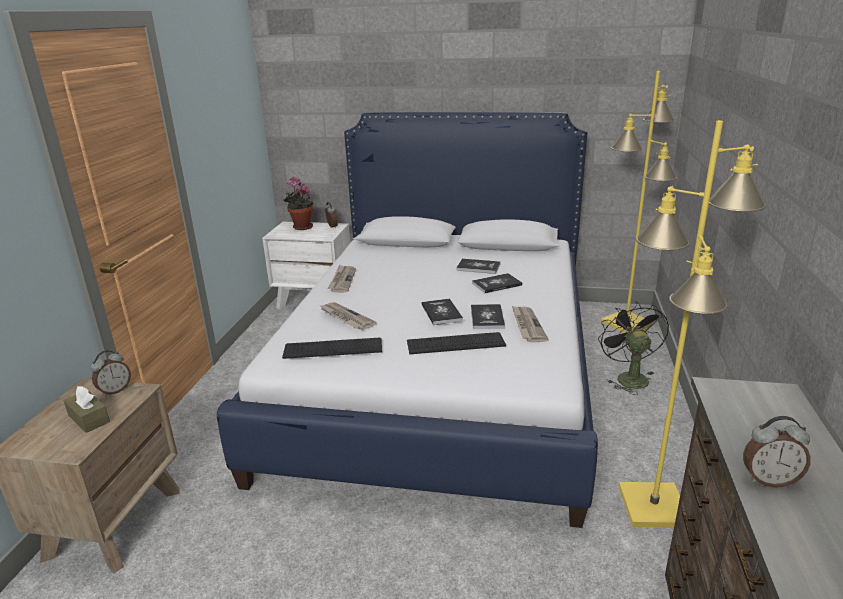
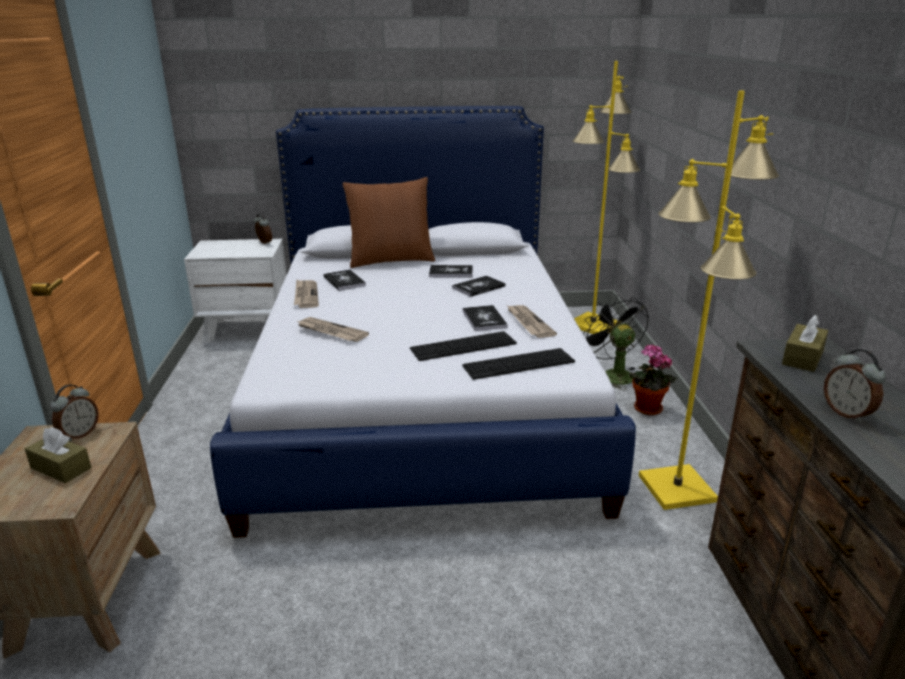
camera: 15 degrees left, 0 degrees up
keyboard [282,338,382,359] -> keyboard moved to [462,348,575,380]
potted plant [284,177,314,230] -> potted plant moved to [629,344,677,415]
book [422,298,463,325] -> book moved to [323,270,366,291]
alarm clock [743,416,811,488] -> alarm clock turned 75 degrees clockwise [824,349,886,423]
none -> brown pillow [343,177,435,268]
none -> brown tissue box [782,315,828,372]

